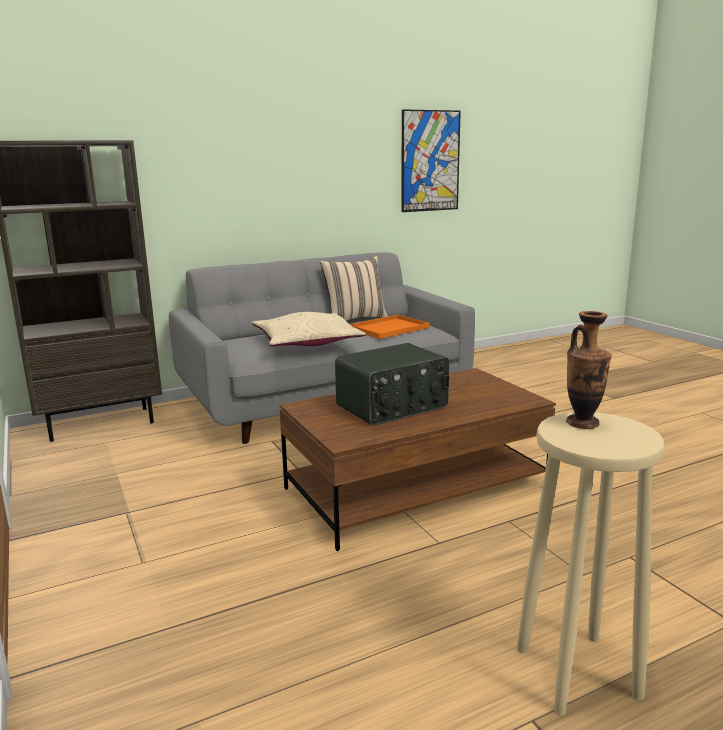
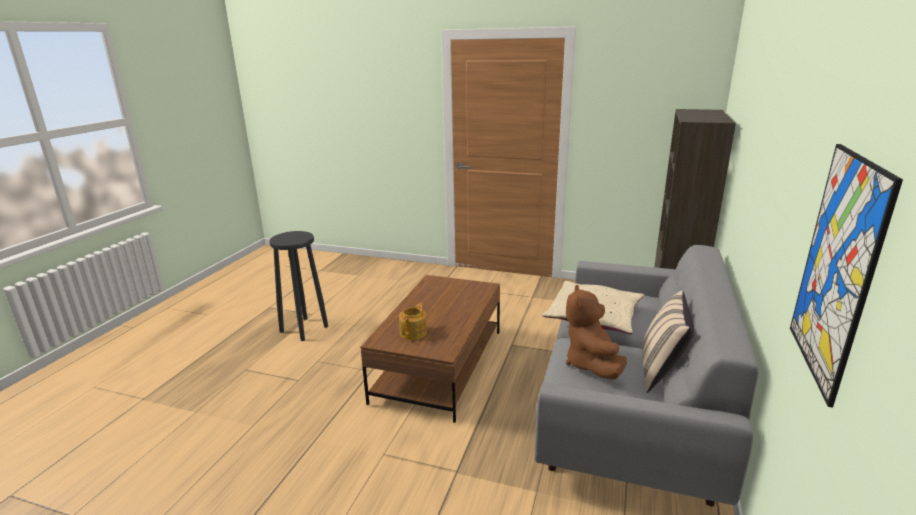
camera: 135 degrees right, 5 degrees up
radio [335,343,449,426] -> none
orange tray [350,315,429,339] -> brown plush toy [566,285,627,380]
beige stool [517,412,665,715] -> black stool [269,231,328,341]
vase [566,311,612,429] -> none
none -> teapot [399,303,427,340]

